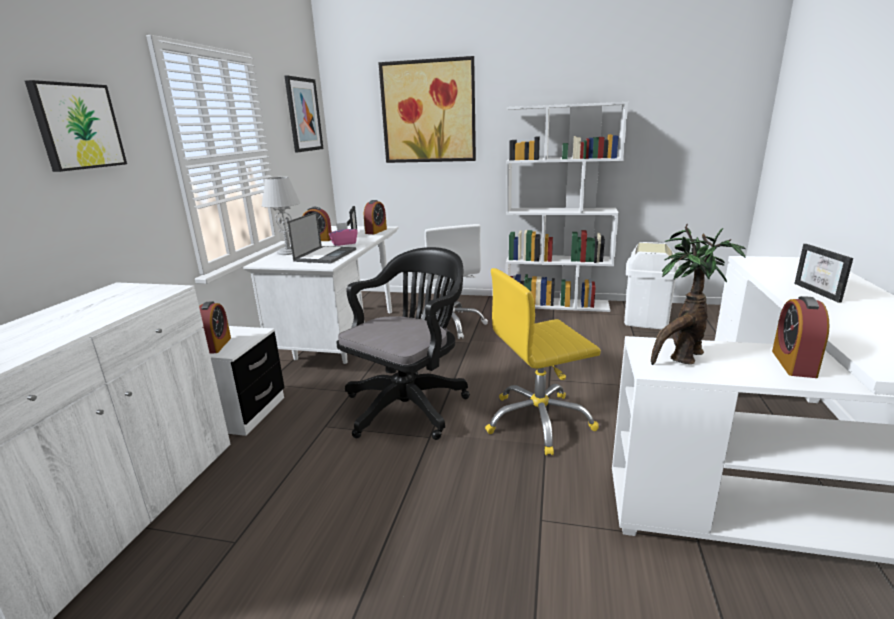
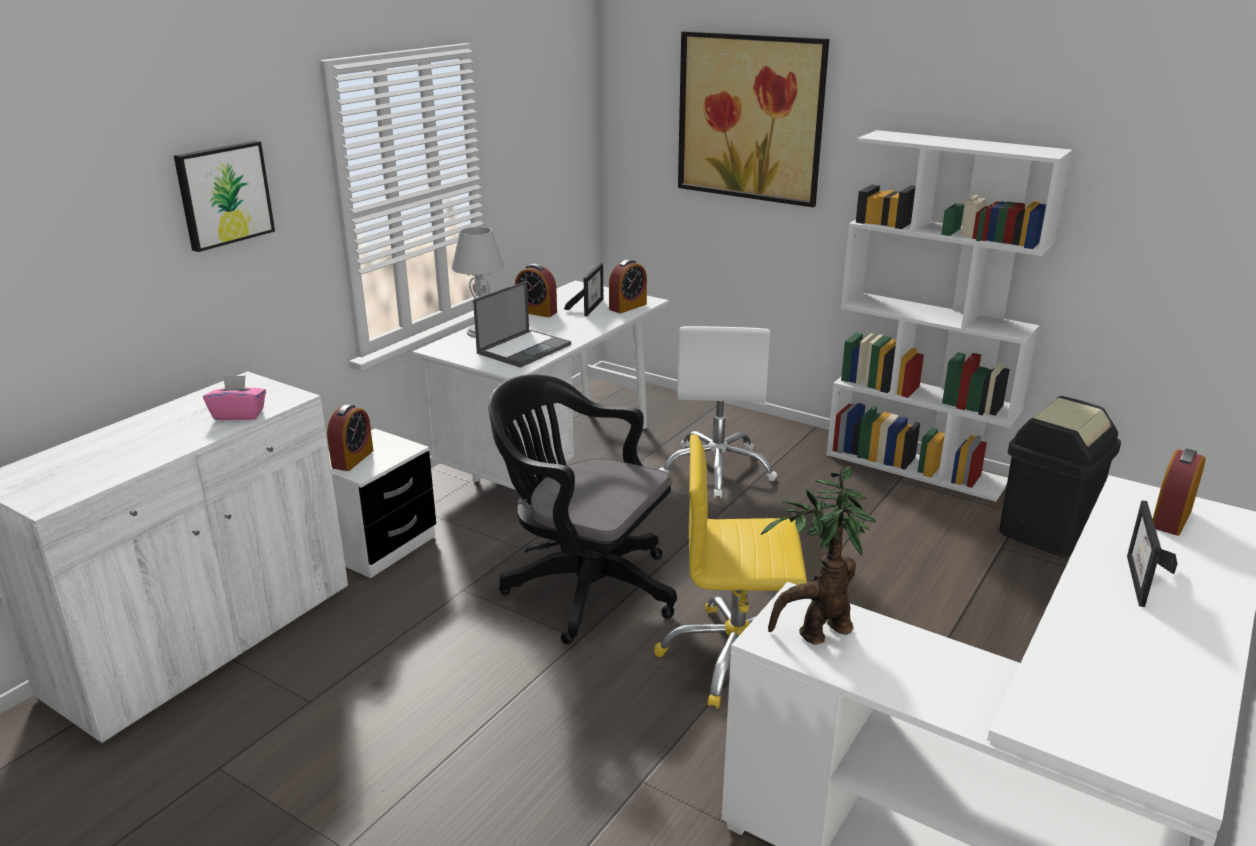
camera: 20 degrees right, 5 degrees up
picture [284,75,323,153] -> none
pink tissue box [329,222,358,246] -> pink tissue box moved to [203,375,266,420]
black office chair [336,247,470,440] -> black office chair turned 120 degrees counterclockwise [488,374,677,645]
white trash can [624,242,679,329] -> black trash can [999,396,1121,557]
alarm clock [772,296,830,378] -> alarm clock moved to [1153,448,1205,536]

